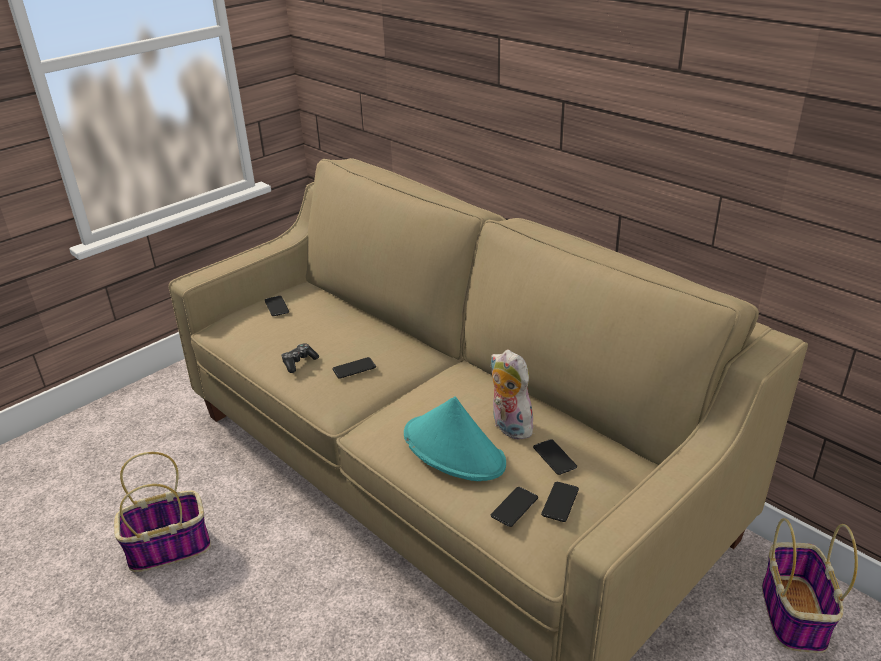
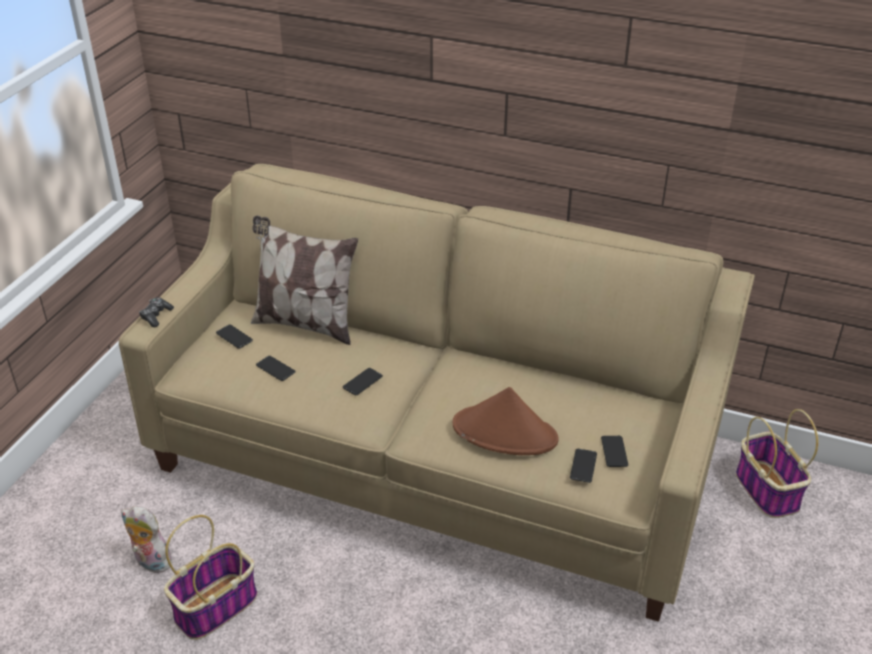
camera: 25 degrees left, 5 degrees up
game controller [281,343,319,373] -> game controller moved to [139,297,174,327]
turquoise hat [404,396,506,481] -> brown hat [453,387,559,455]
plush toy [491,350,538,440] -> plush toy moved to [121,506,172,573]
phone [533,439,577,475] -> phone moved to [256,356,295,381]
none -> pillow [251,215,358,345]

